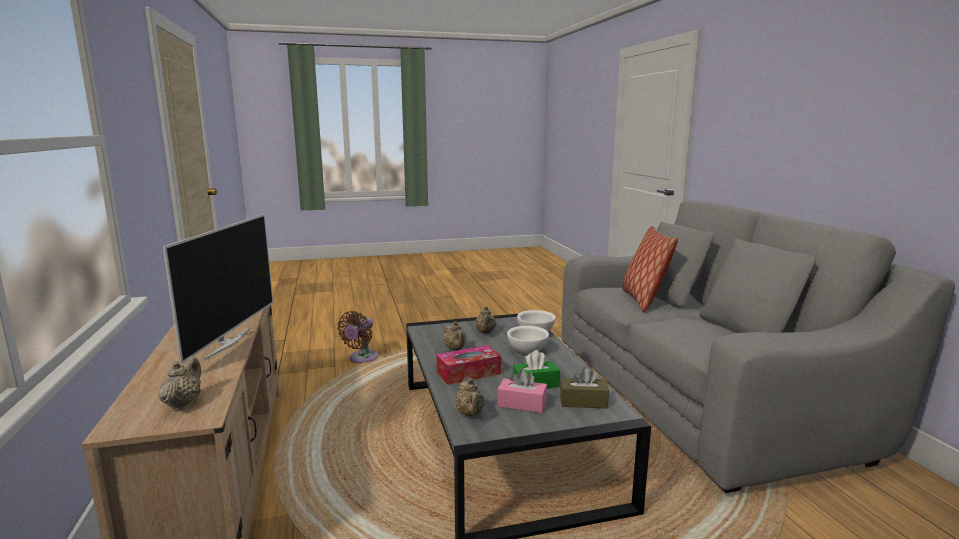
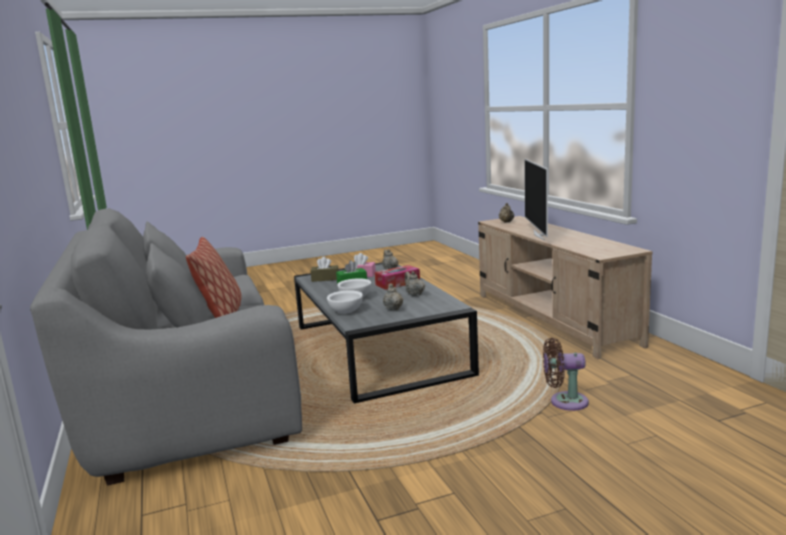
camera: 175 degrees right, 0 degrees up
brown fan [337,311,379,363] -> brown fan turned 105 degrees counterclockwise [543,338,589,411]

